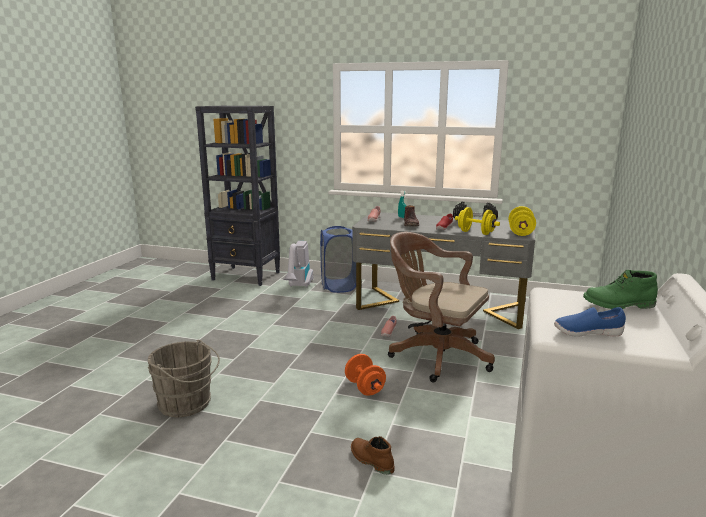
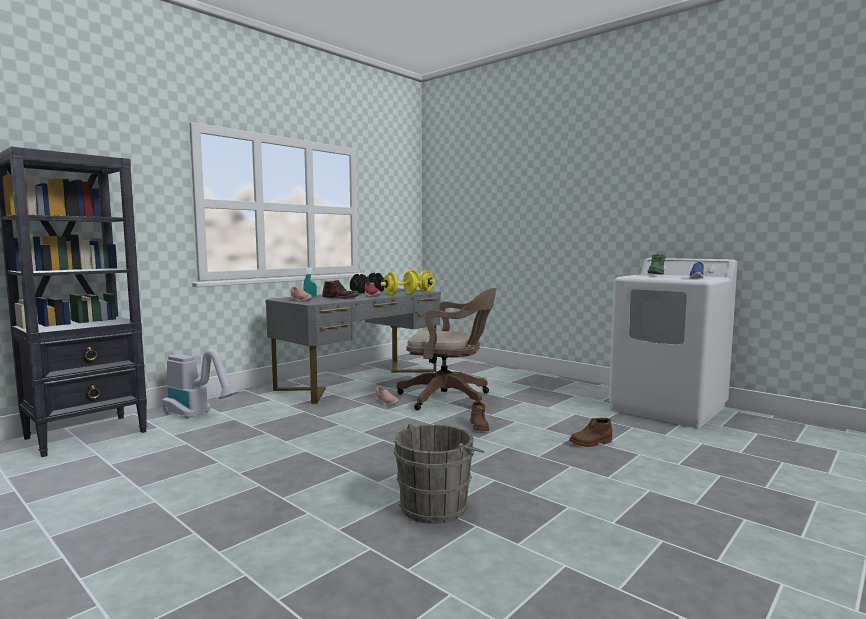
camera: 65 degrees left, 10 degrees down
blue laundry basket [320,226,356,293] -> none
orange dumbbell [345,354,386,396] -> brown boot [470,401,489,431]
brown office chair [388,232,495,382] -> brown office chair turned 135 degrees counterclockwise [397,288,497,410]

